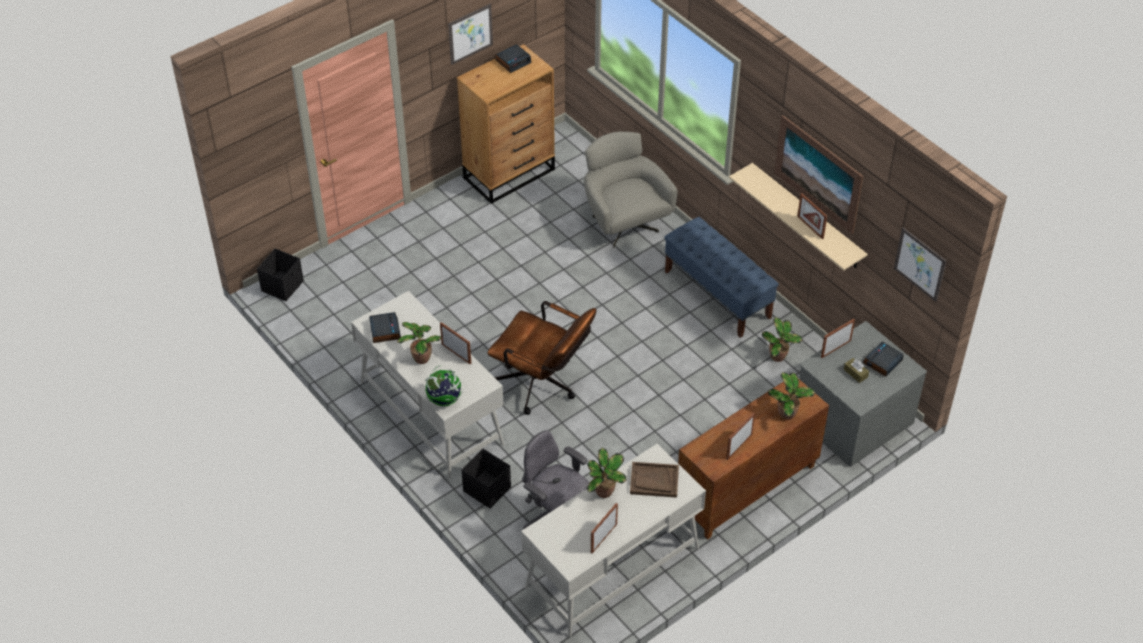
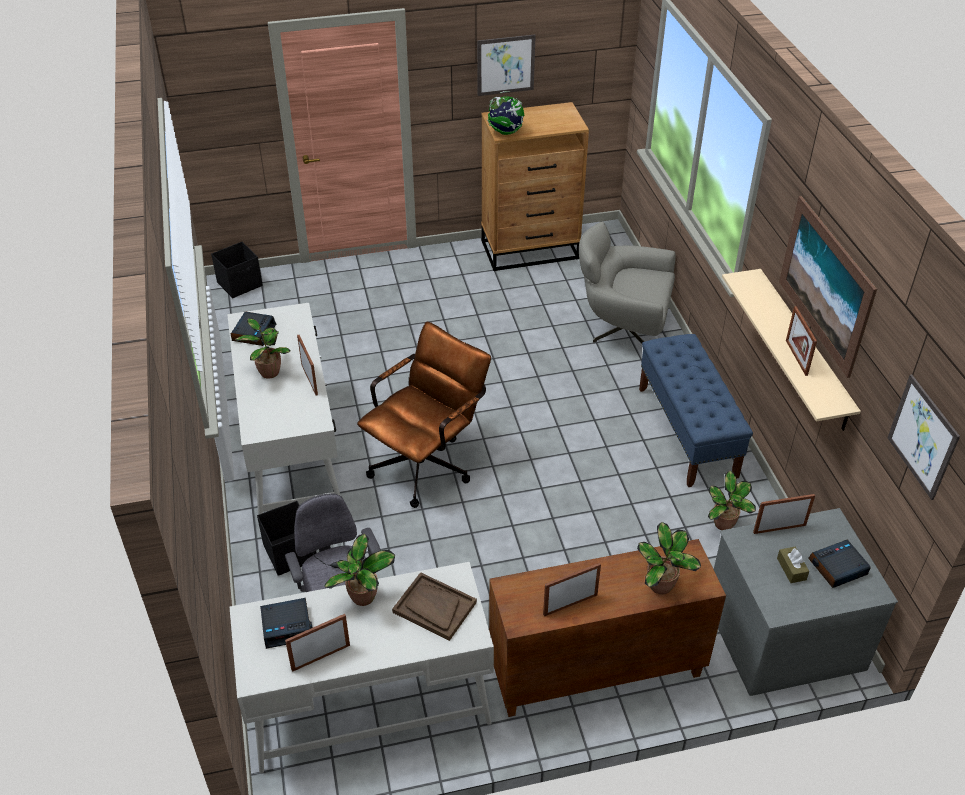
camera: 25 degrees right, 5 degrees down
globe [425,365,463,406] -> globe moved to [487,91,524,135]
brown office chair [487,301,596,415] -> brown office chair turned 105 degrees counterclockwise [357,322,491,508]
alarm clock [495,44,532,73] -> alarm clock moved to [260,598,313,649]
grey armchair [584,131,678,248] -> grey armchair turned 75 degrees counterclockwise [579,222,676,343]

